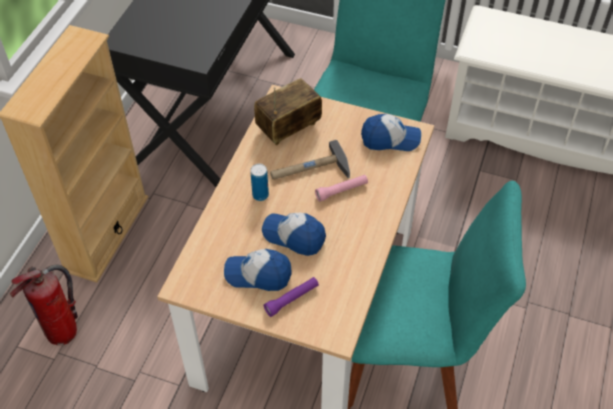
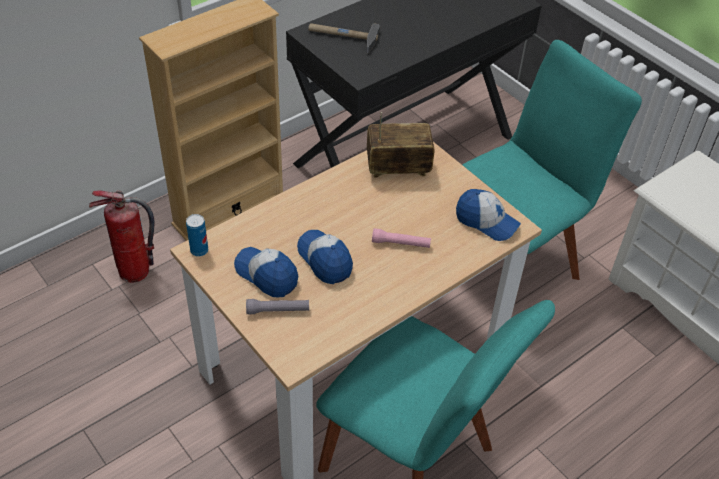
camera: 30 degrees right, 5 degrees down
can [250,164,269,201] -> can moved to [186,214,208,257]
purple flashlight [263,277,319,317] -> grey flashlight [246,299,309,314]
hammer [270,140,350,180] -> hammer moved to [308,23,380,53]

